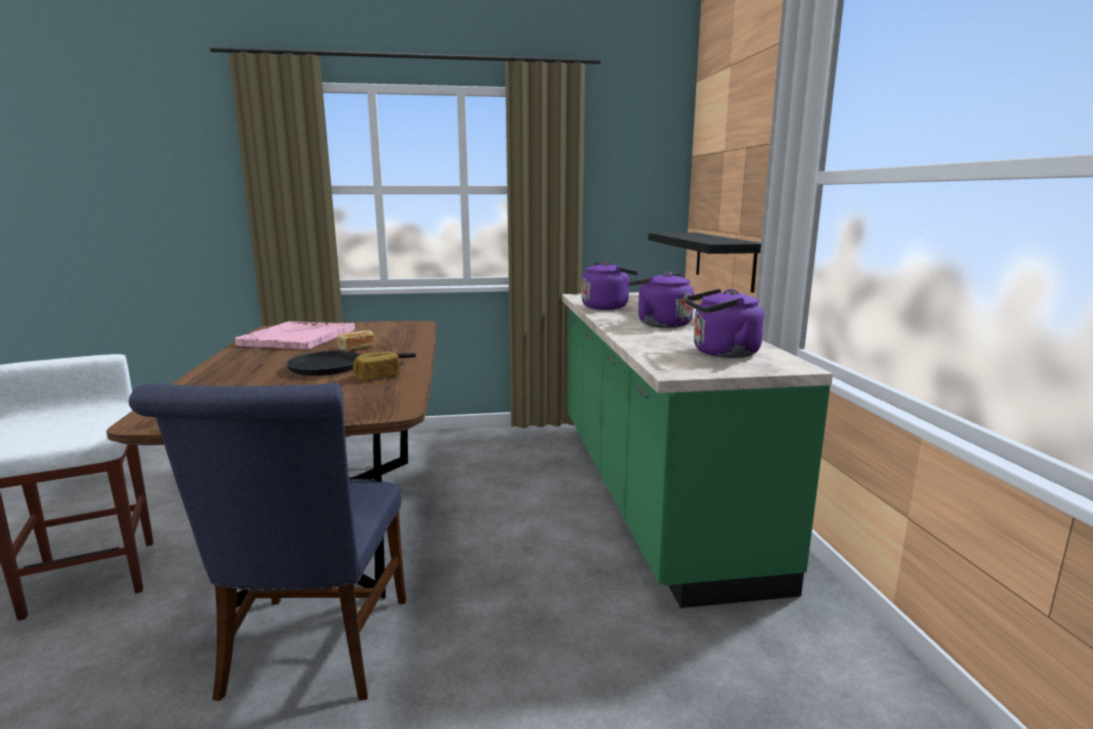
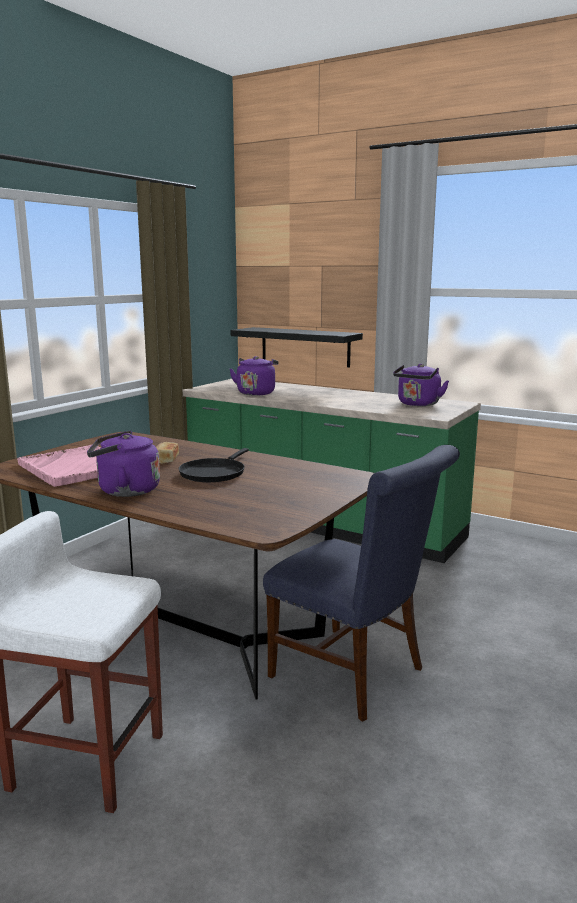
camera: 50 degrees left, 0 degrees up
bread [353,351,400,380] -> none
purple kettle [629,272,694,328] -> purple kettle moved to [87,431,160,497]

